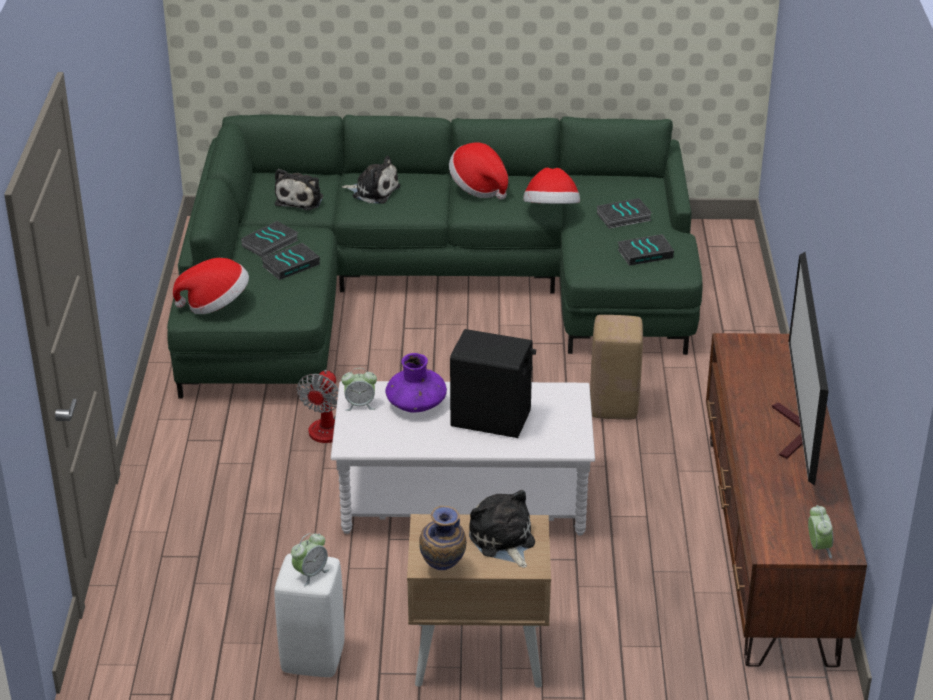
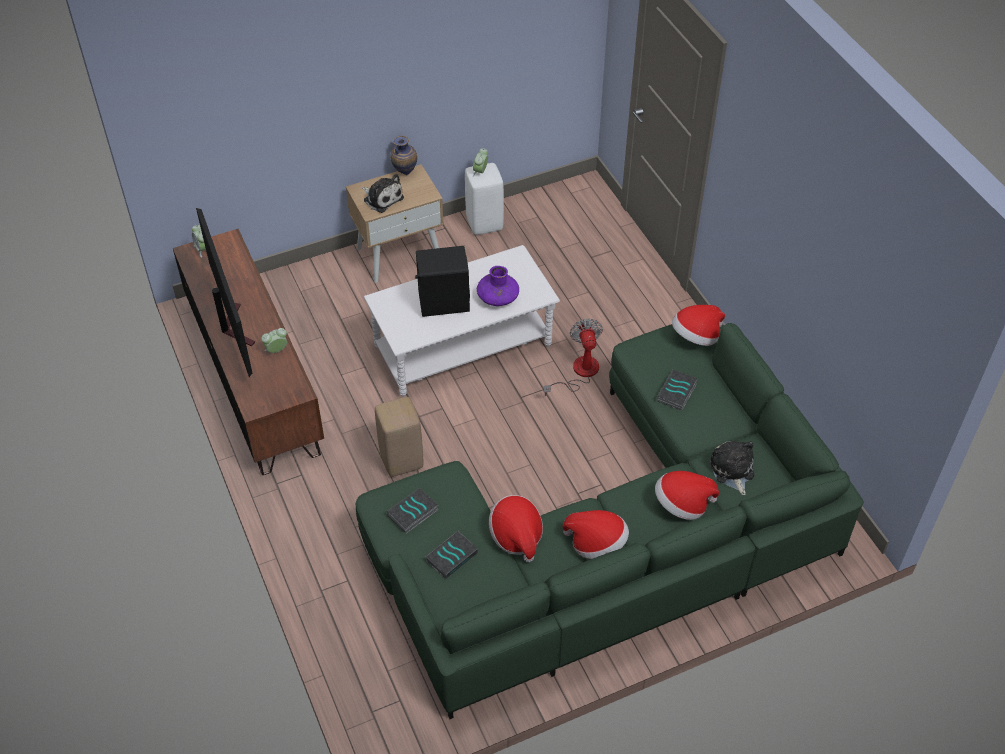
camera: 155 degrees right, 15 degrees up
book [241,221,298,258] -> none
alarm clock [341,368,377,411] -> alarm clock moved to [261,328,287,353]
plush toy [342,156,400,204] -> hat [655,471,719,520]

